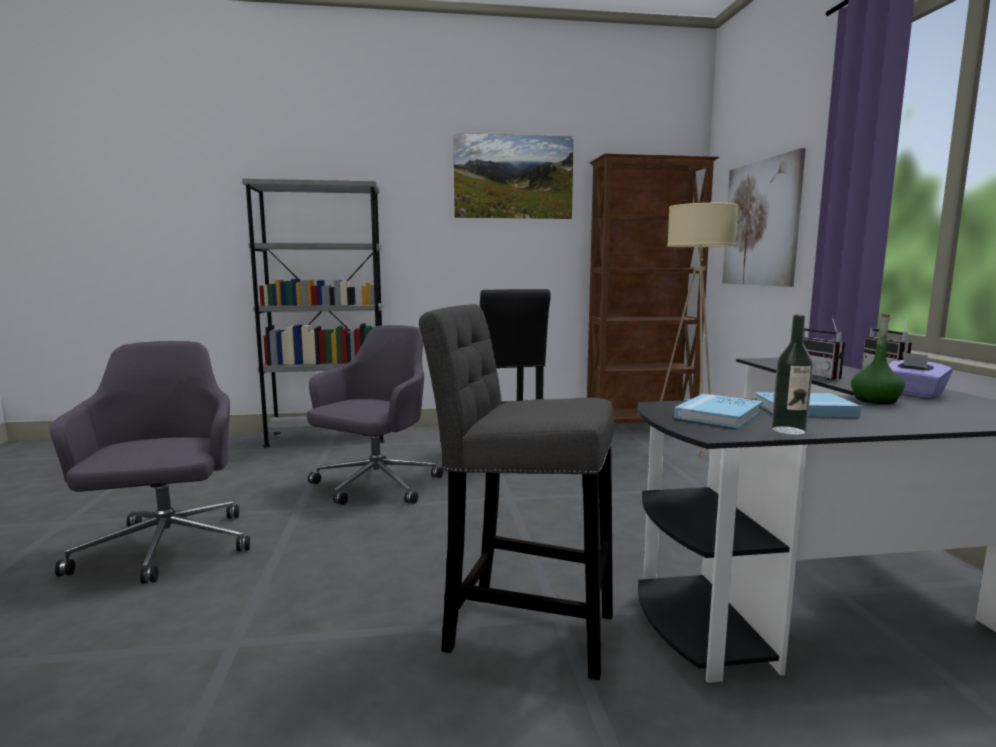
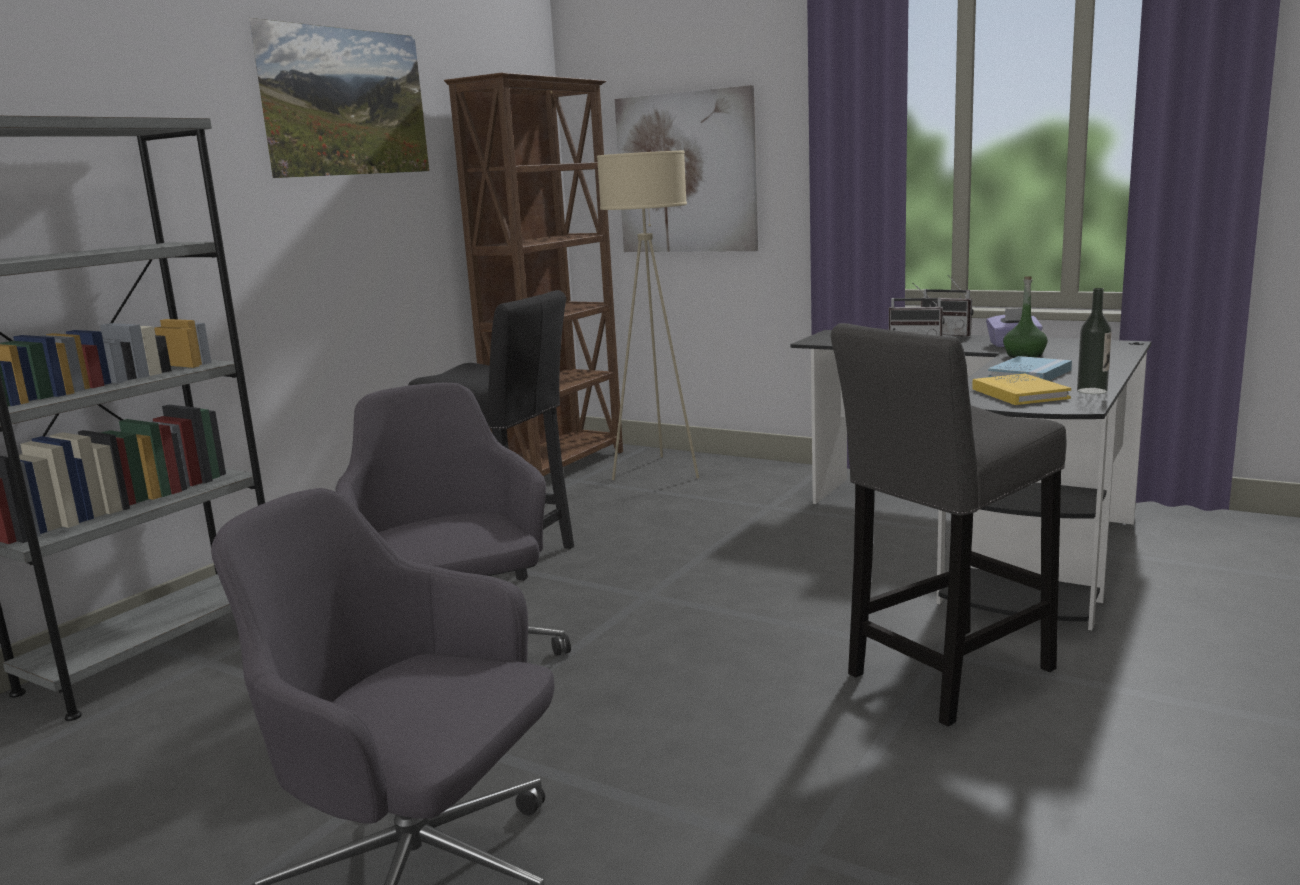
camera: 50 degrees left, 5 degrees up
blue book [674,394,763,429] -> yellow book [972,373,1071,405]

